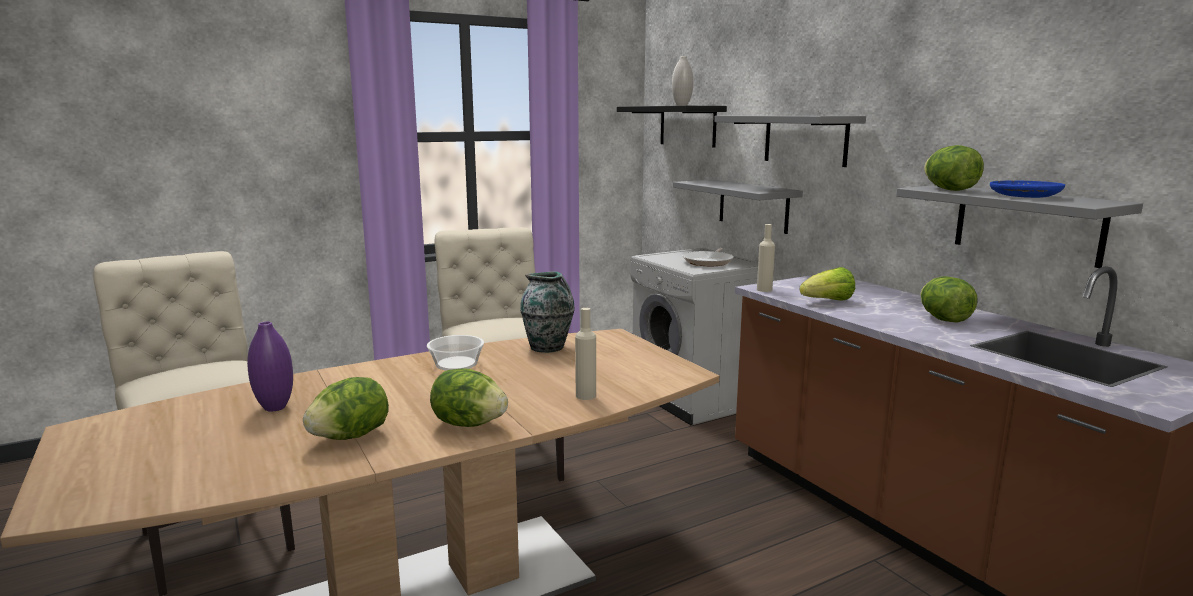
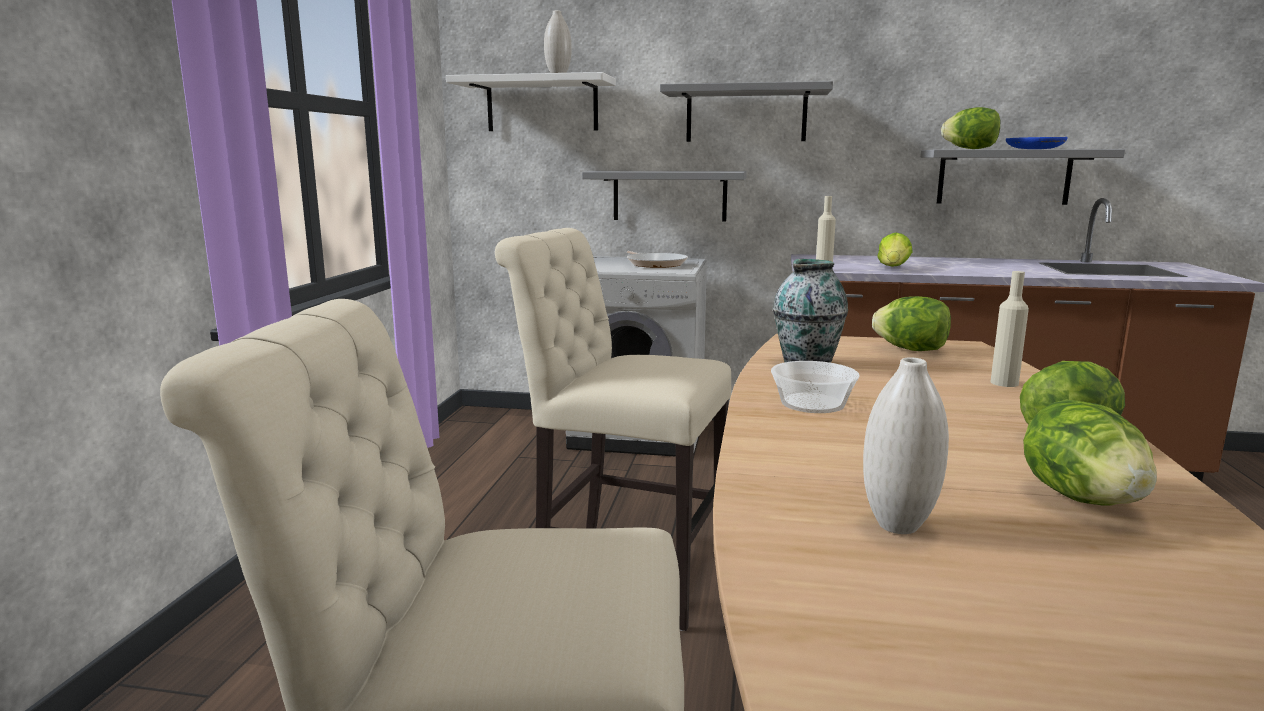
camera: 50 degrees left, 0 degrees up
purple vase [247,321,293,412] -> white vase [863,357,949,534]
black shelf [617,106,727,148] -> white shelf [446,72,616,131]
lettuce [920,276,978,323] -> lettuce moved to [872,296,951,351]

